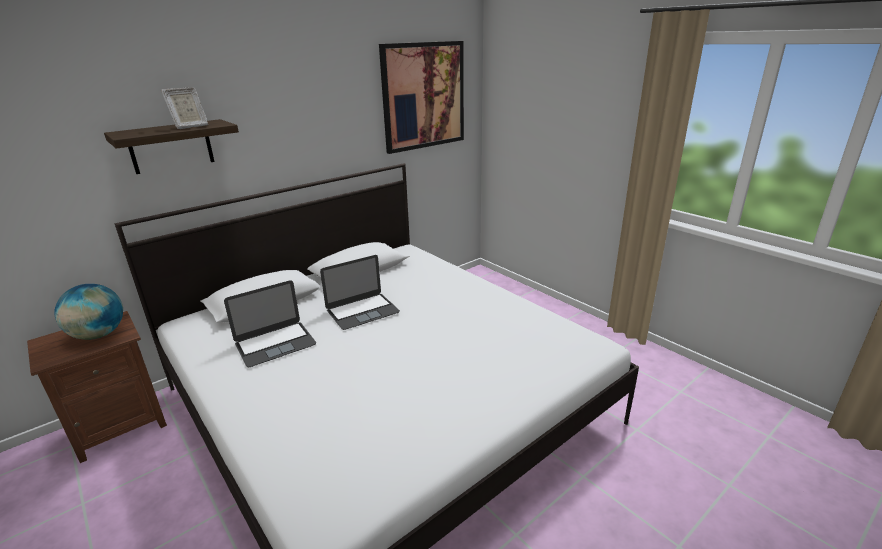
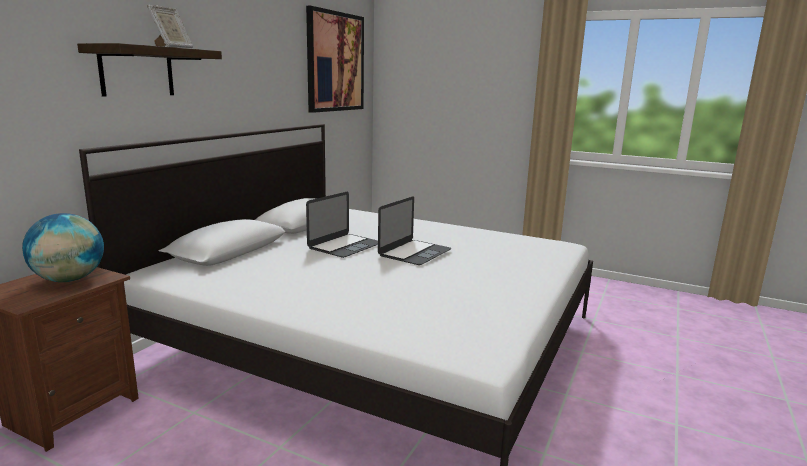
camera: 25 degrees left, 10 degrees down
laptop [224,280,316,367] -> laptop moved to [378,196,451,265]

